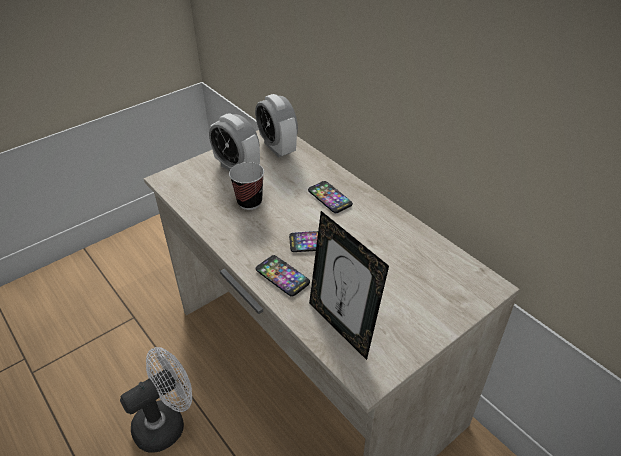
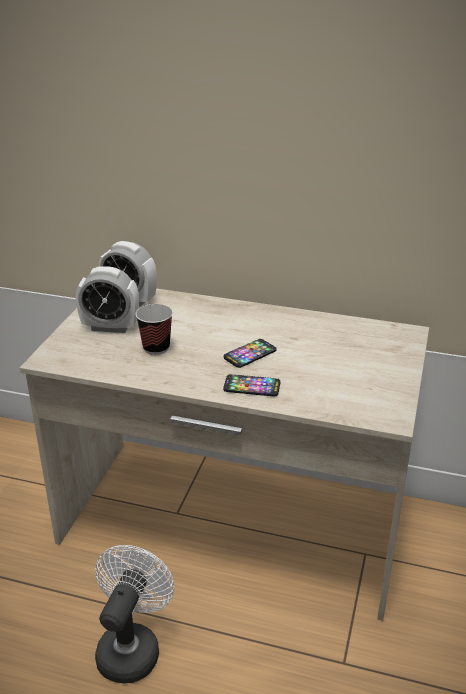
camera: 35 degrees left, 10 degrees down
phone [308,181,353,213] -> none
picture frame [309,211,389,360] -> none

